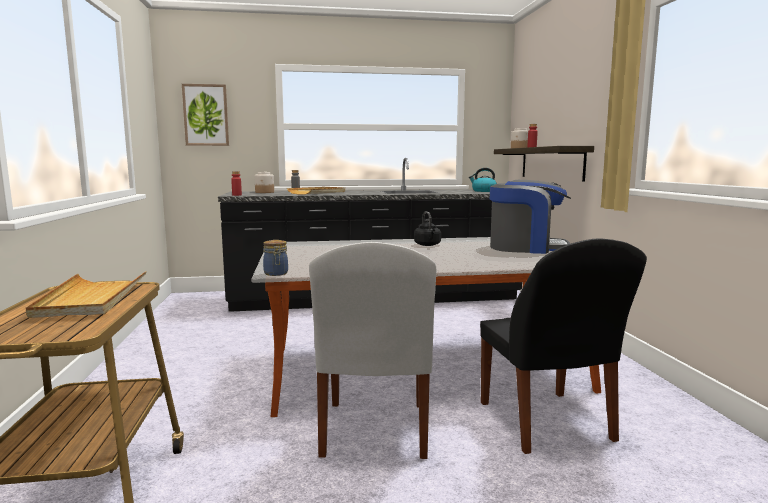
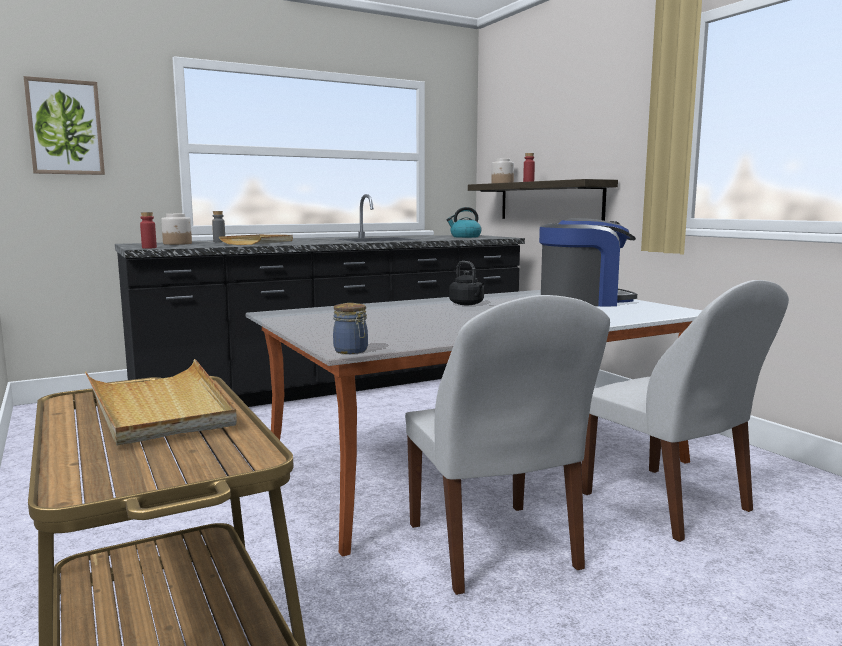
camera: 20 degrees left, 0 degrees up
black chair [480,239,647,454] -> white chair [582,280,789,542]

